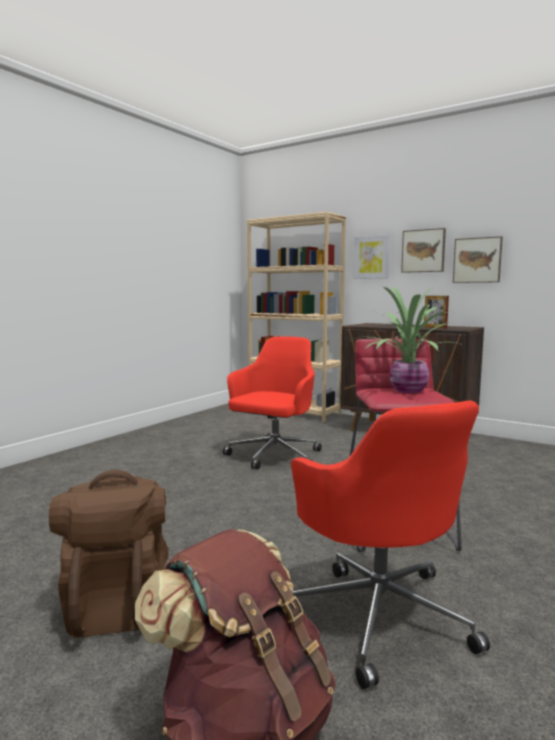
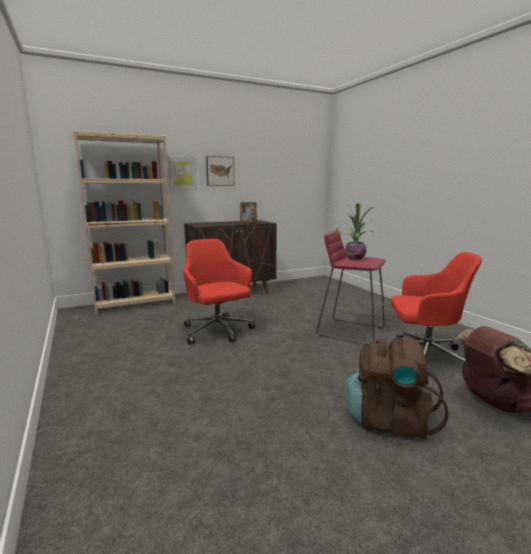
camera: 60 degrees left, 5 degrees up
picture [453,236,503,283] -> none

